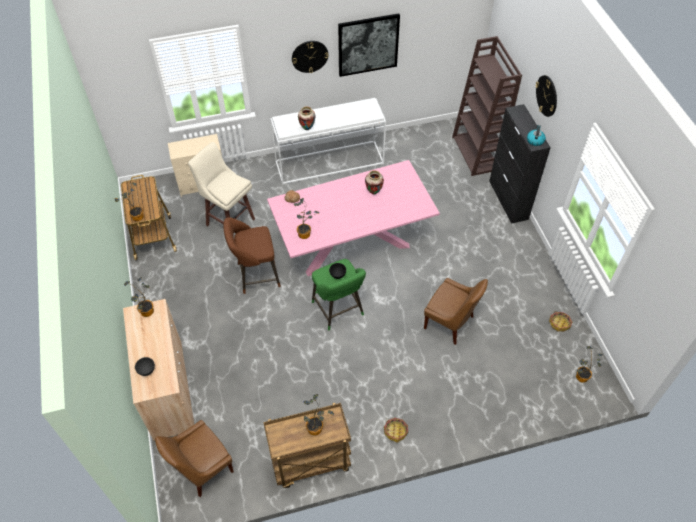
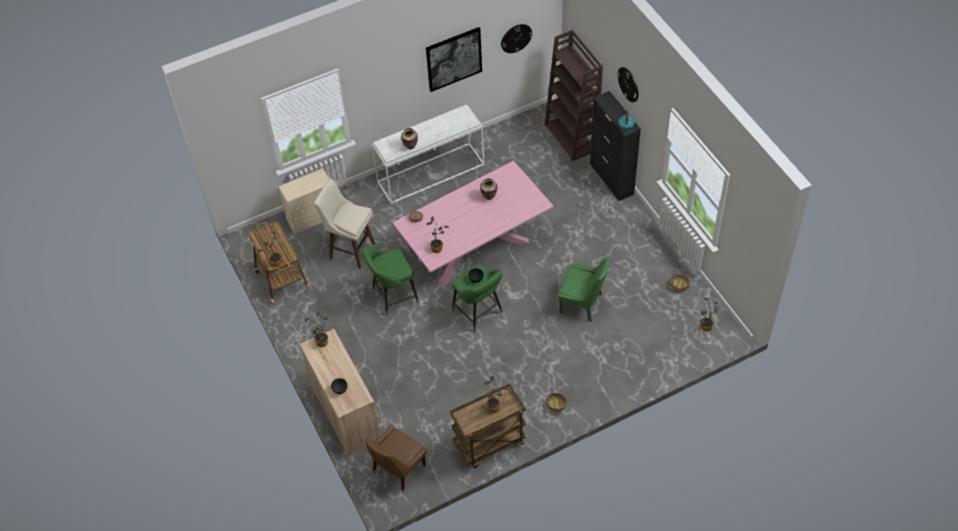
camera: 10 degrees left, 0 degrees up
brown stool [223,217,281,294] -> green stool [362,246,419,315]
wall clock [292,41,328,73] -> wall clock moved to [501,24,533,53]
brown chair [424,278,488,345] -> green chair [559,257,610,322]

